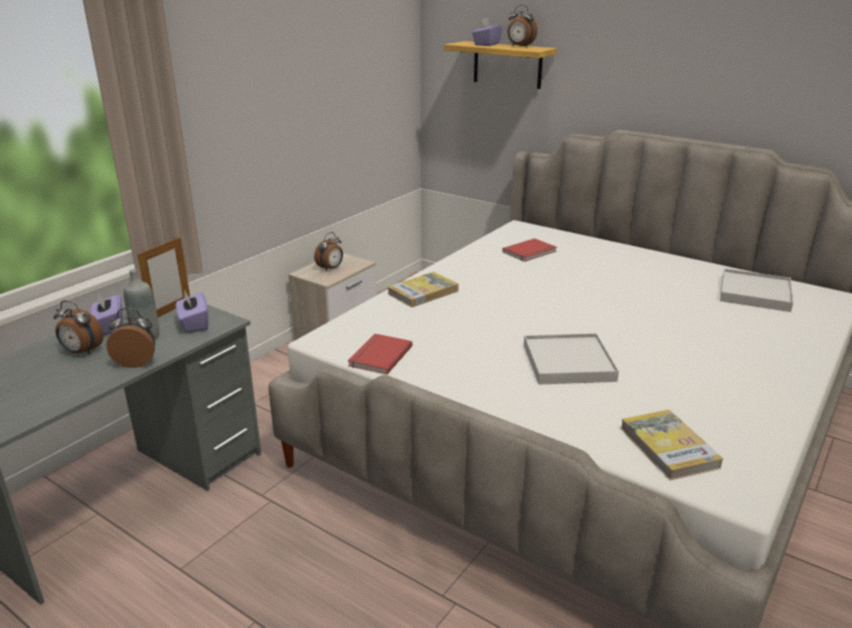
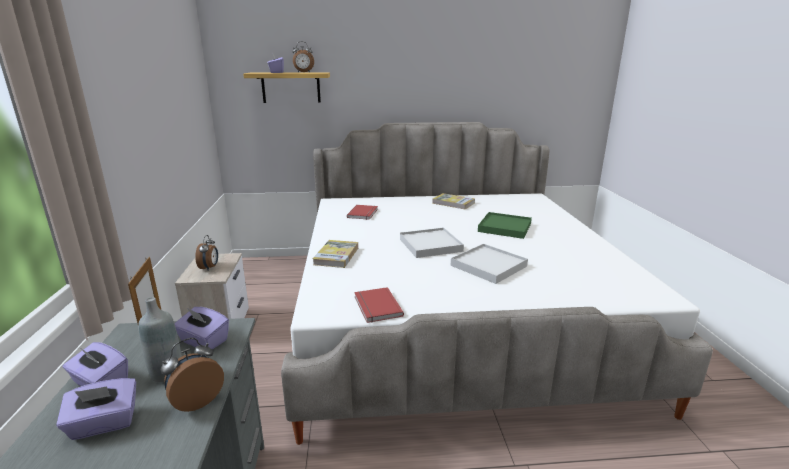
camera: 40 degrees left, 5 degrees down
alarm clock [54,300,104,355] -> purple tissue box [56,378,136,440]
book [620,410,723,480] -> book moved to [432,193,475,209]
white tray [720,268,793,312] -> white tray moved to [400,228,464,258]
none -> green tray [478,212,532,239]

